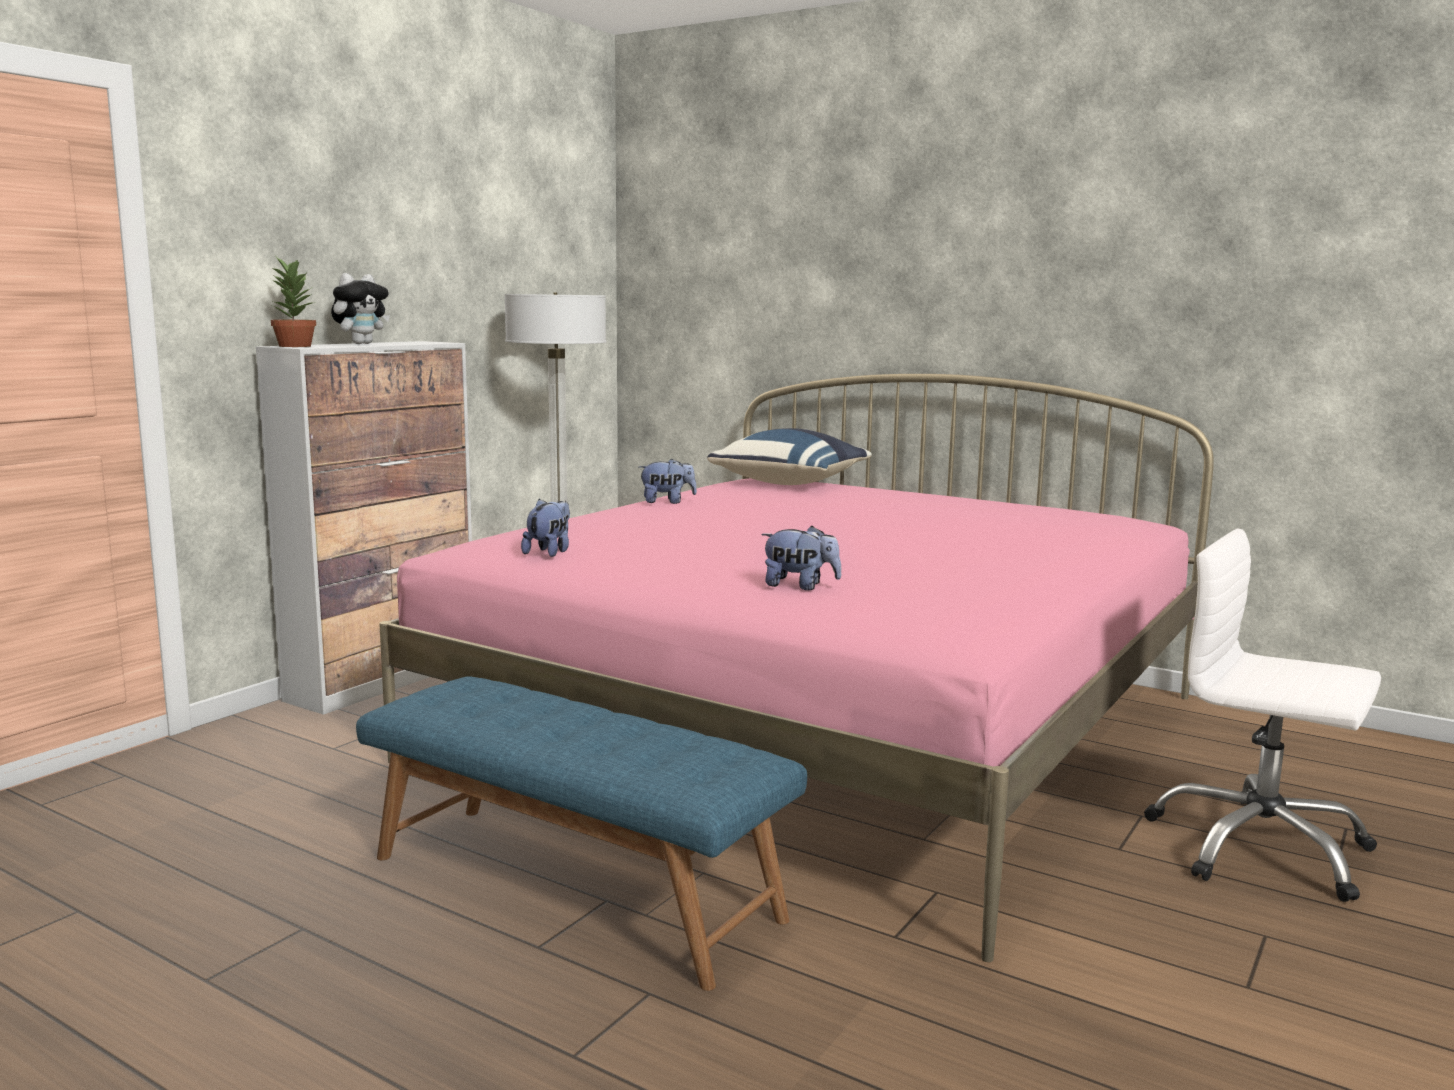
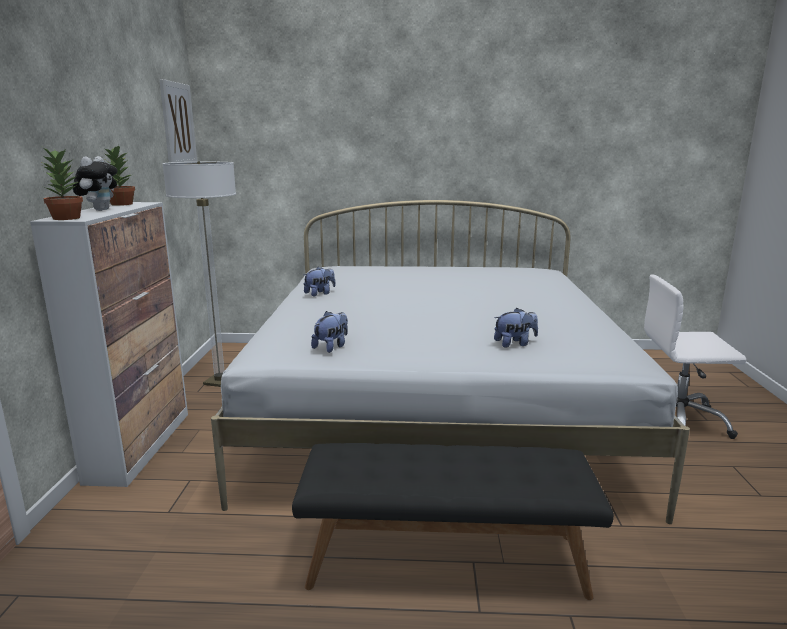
camera: 30 degrees left, 5 degrees up
blue bench [356,676,807,991] -> black bench [292,443,614,600]
pink bed [379,374,1214,962] -> white bed [211,200,690,524]
plush toy [521,499,570,557] -> plush toy turned 45 degrees clockwise [311,311,348,353]
blue pillow [707,428,872,485] -> none
none -> potted plant [103,145,135,206]
none -> picture [159,79,197,163]

